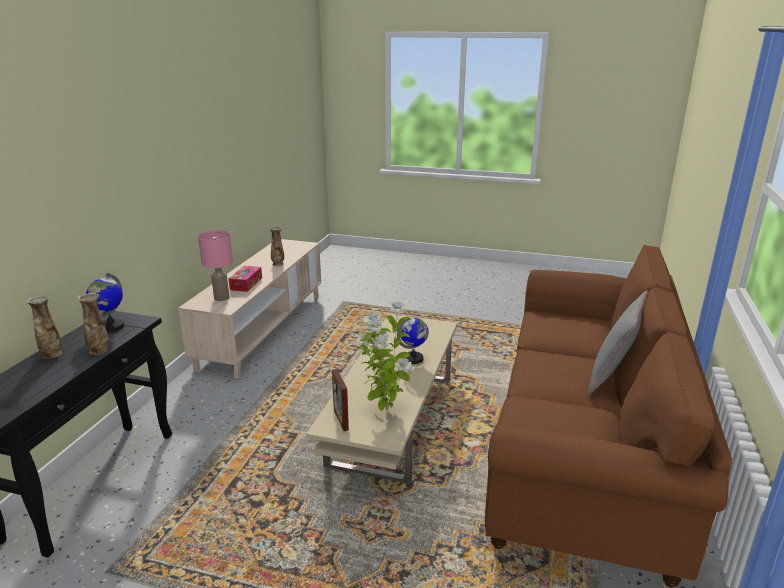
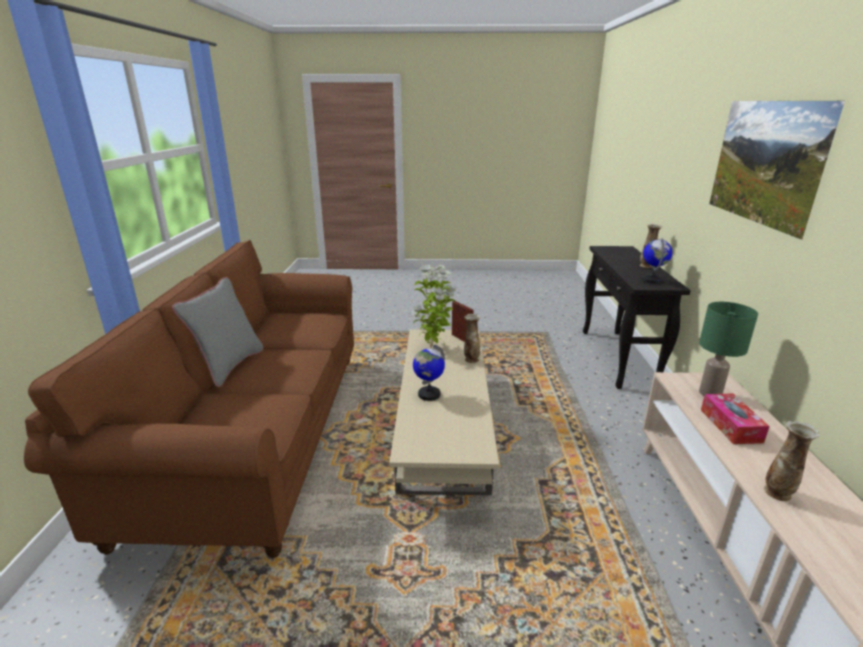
camera: 165 degrees right, 0 degrees up
vase [77,292,108,355] -> vase moved to [464,314,480,363]
pink table lamp [198,230,233,301] -> green table lamp [699,302,758,396]
none -> picture [709,101,845,240]

